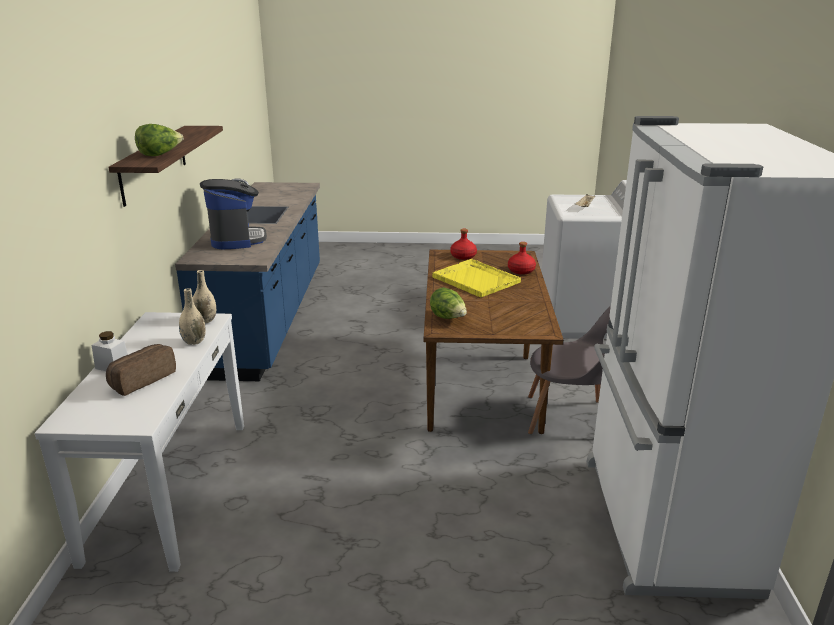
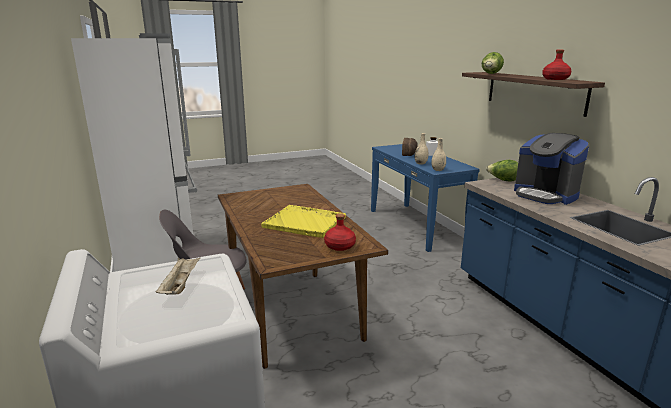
camera: 155 degrees right, 5 degrees down
white console table [35,312,244,572] -> blue console table [371,144,480,252]
lettuce [430,287,467,319] -> lettuce moved to [486,160,518,181]
red bottle [508,242,536,275] -> red bottle moved to [542,50,571,80]

